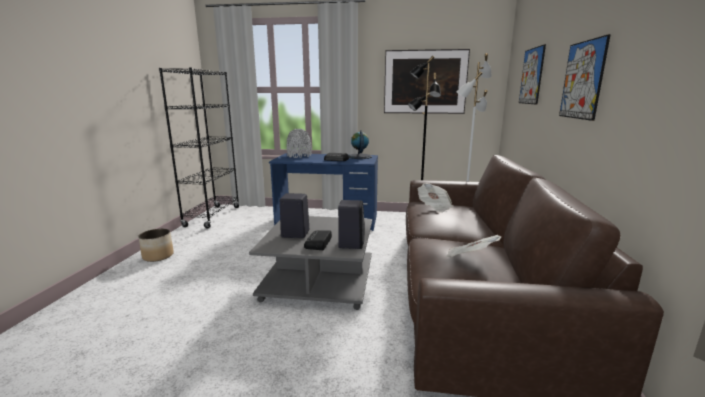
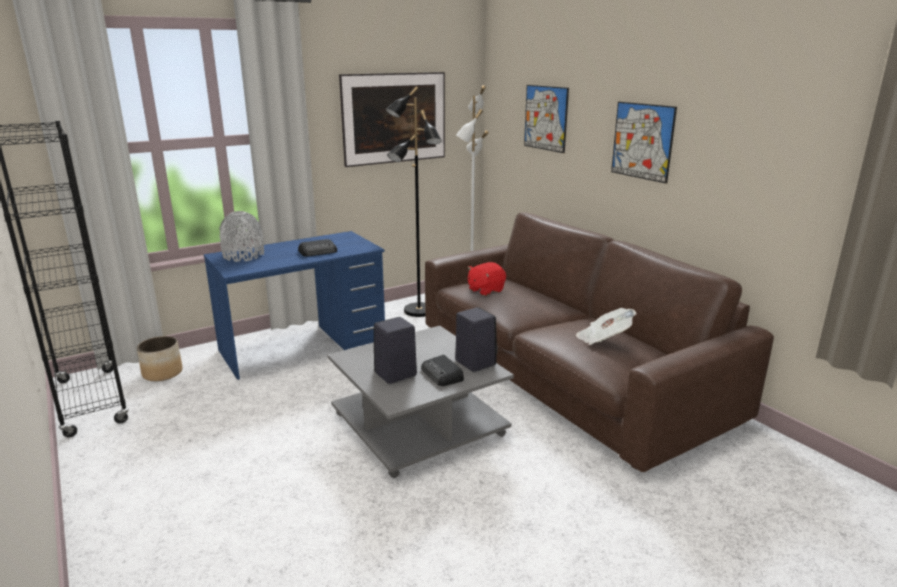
camera: 40 degrees left, 5 degrees up
planter [138,229,174,262] -> planter moved to [137,336,183,381]
globe [349,130,372,159] -> none
newspaper [418,183,453,213] -> red plush toy [468,262,506,296]

